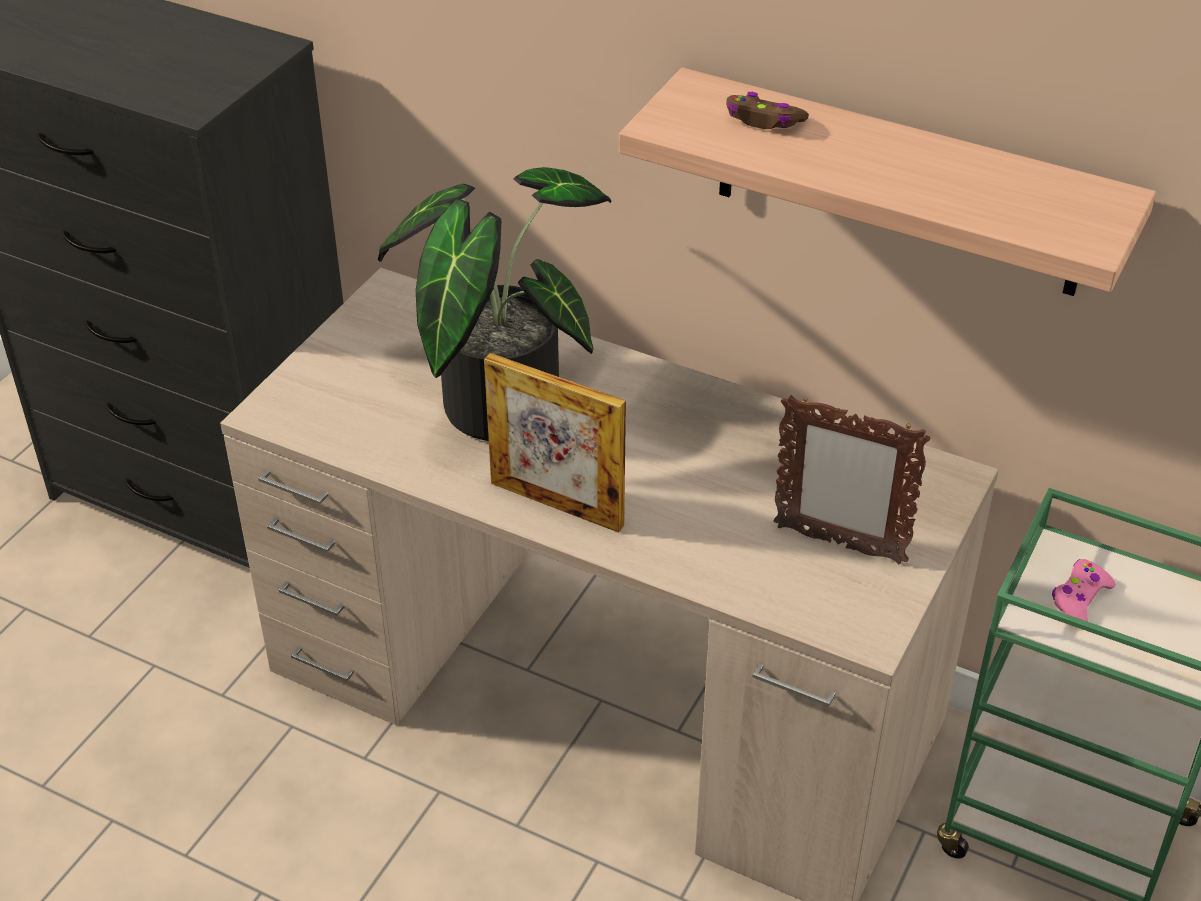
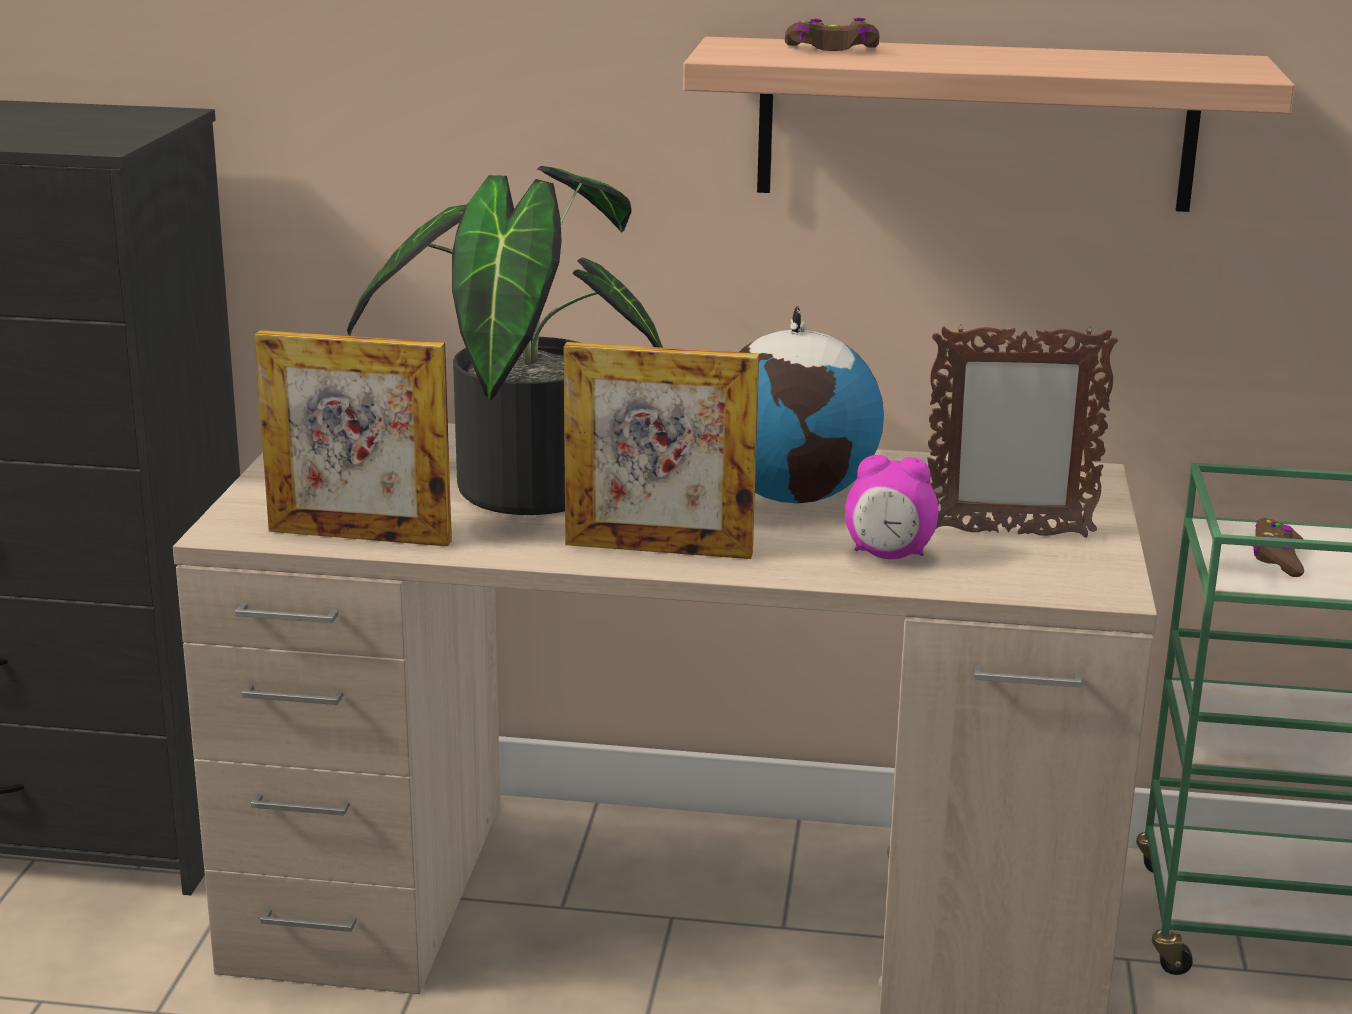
camera: 20 degrees left, 20 degrees down
pink game controller [1052,559,1116,622] -> brown game controller [1253,518,1304,577]
none -> picture frame [254,330,452,547]
none -> globe [739,306,884,504]
none -> alarm clock [845,455,938,559]

